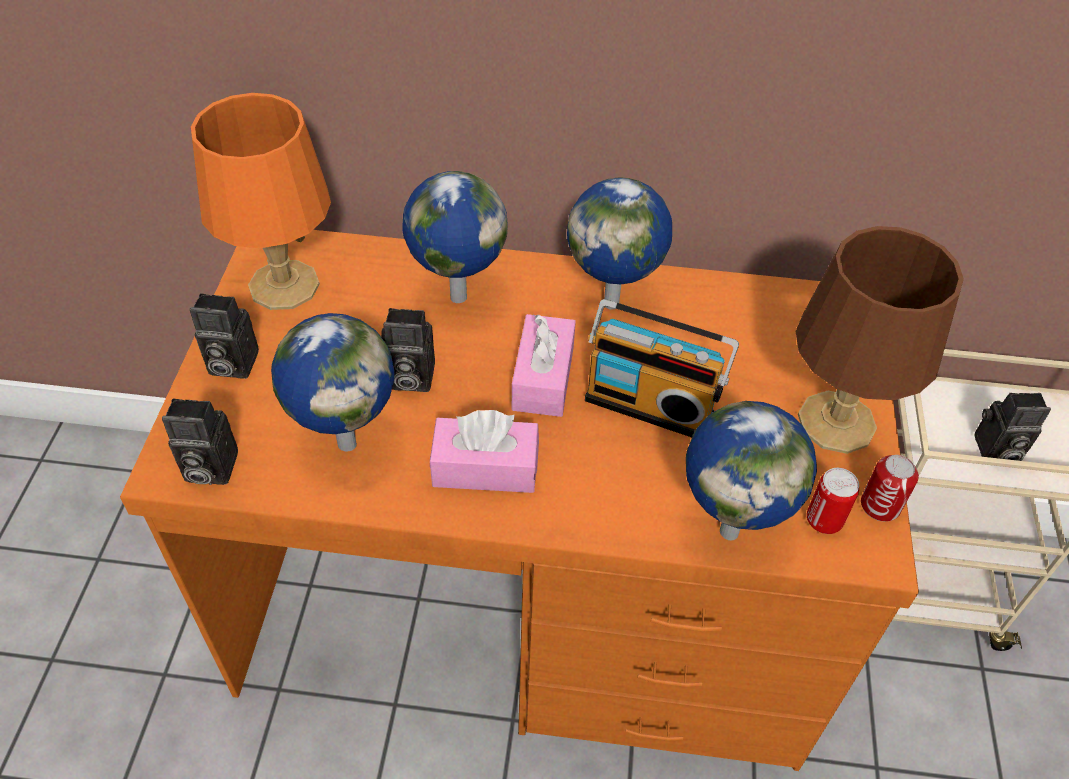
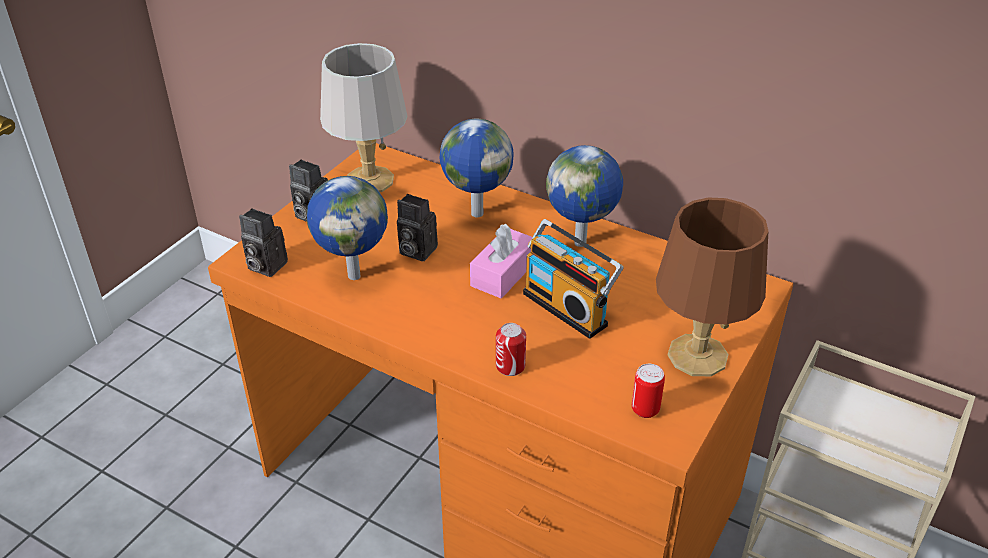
camera: 25 degrees right, 10 degrees down
orange table lamp [191,93,331,310] -> grey table lamp [320,43,408,192]
pink tissue box [430,410,539,493] -> none
globe [686,401,817,540] -> none
can [861,455,919,521] -> can moved to [496,323,526,376]
camera [974,393,1051,461] -> none

